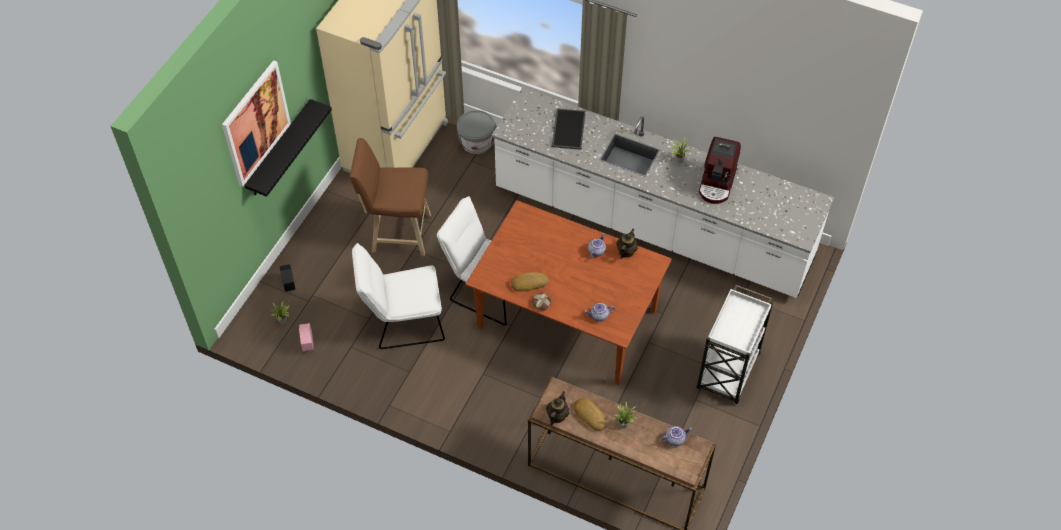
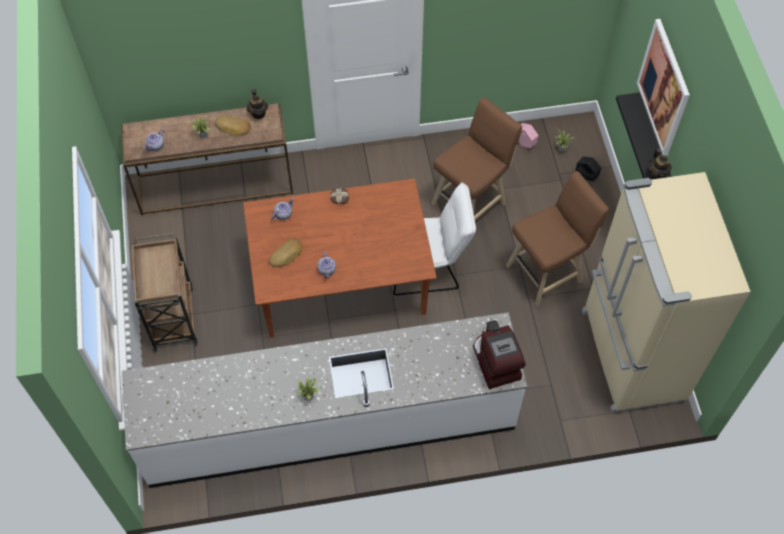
camera: 145 degrees right, 5 degrees up
white chair [352,243,445,349] -> brown stool [431,97,522,220]
grey bucket [457,110,497,154] -> none
bread [511,272,549,292] -> bread moved to [269,239,302,267]
tray [552,108,586,150] -> none
teapot [617,228,638,259] -> teapot moved to [648,148,672,179]
white cart [697,285,773,404] -> brown cart [131,233,198,352]
coffee machine [699,137,741,204] -> coffee machine moved to [473,320,526,389]

